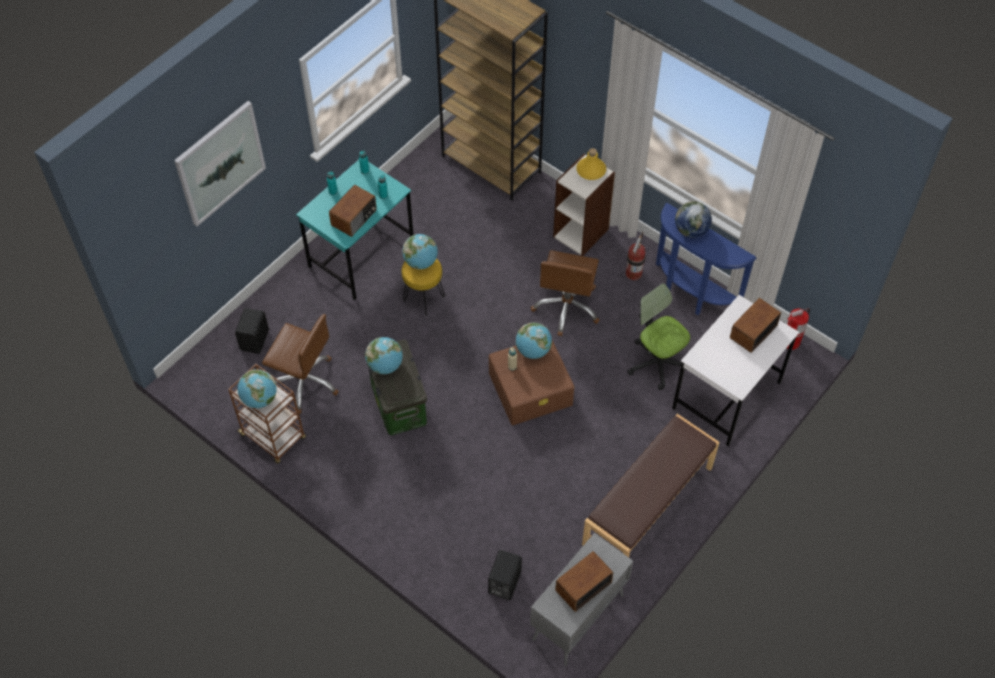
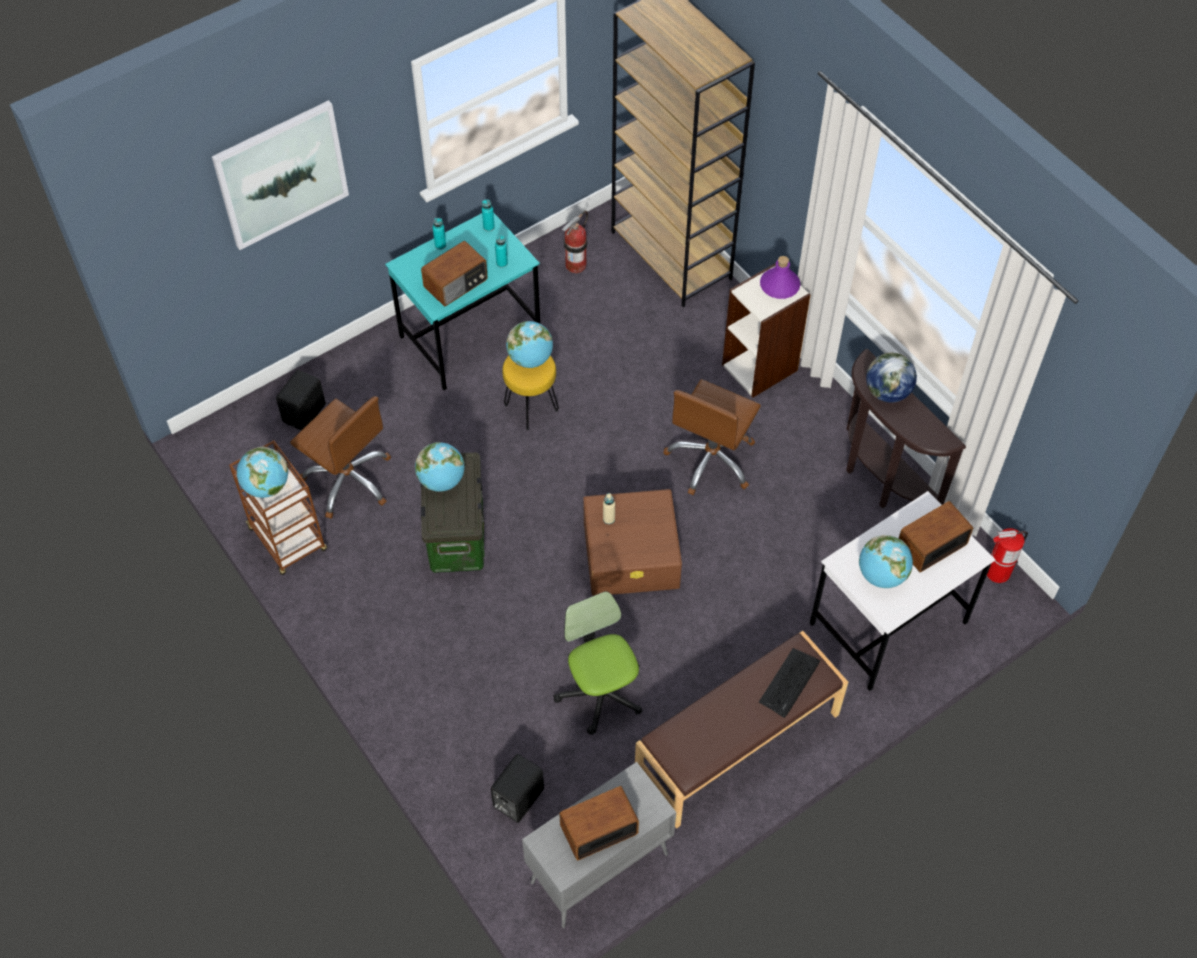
camera: 15 degrees right, 0 degrees up
globe [516,323,552,359] -> globe moved to [859,535,913,588]
yellow bottle [576,148,606,180] -> purple bottle [760,256,800,299]
fire extinguisher [626,232,646,280] -> fire extinguisher moved to [561,210,588,273]
office chair [627,284,690,390] -> office chair moved to [554,591,642,735]
blue console table [656,203,757,315] -> brown console table [846,349,966,509]
none -> keyboard [759,648,820,718]

